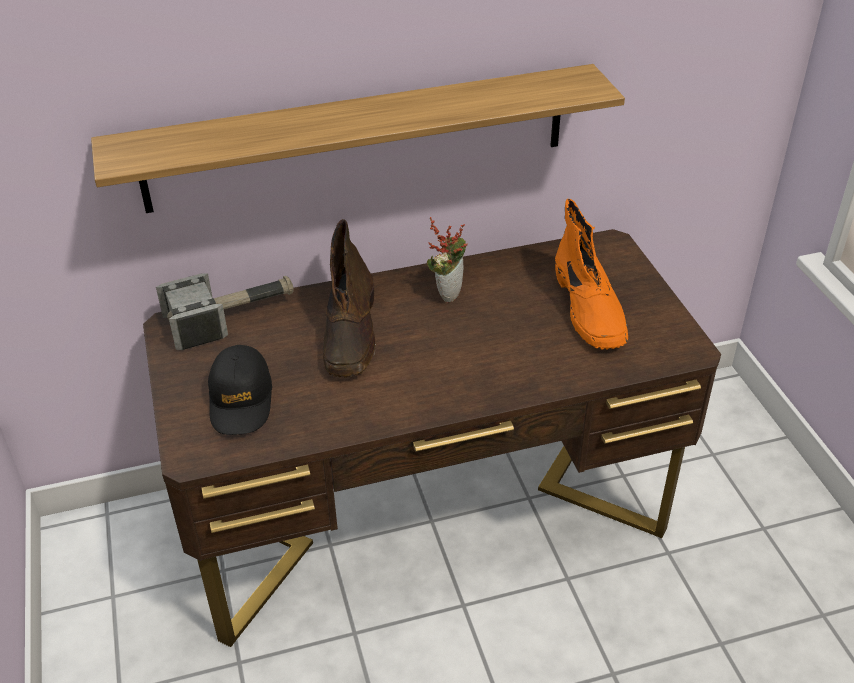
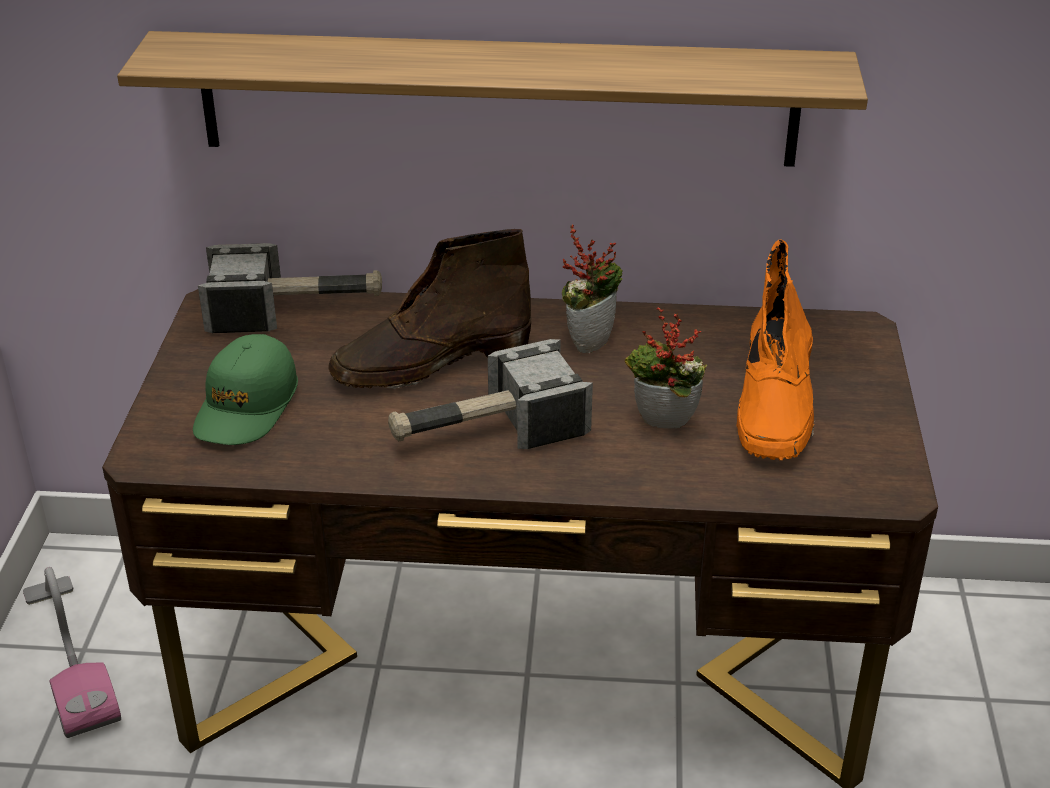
camera: 20 degrees right, 5 degrees down
black cap [208,345,272,435] -> green cap [193,334,298,445]
brown boot [323,219,376,377] -> brown boot turned 45 degrees clockwise [328,229,531,389]
none -> vacuum cleaner [23,567,121,738]
none -> hammer [388,339,593,449]
none -> potted plant [625,307,707,428]

